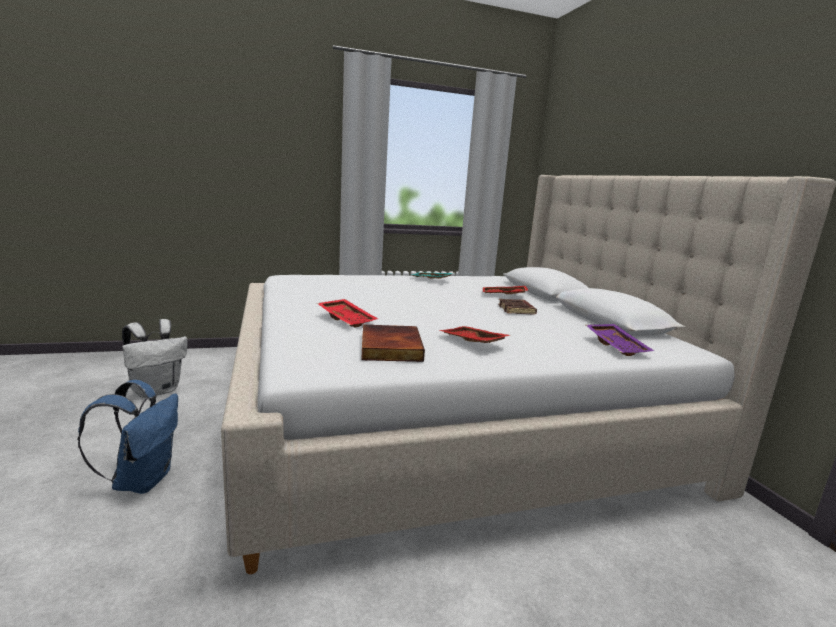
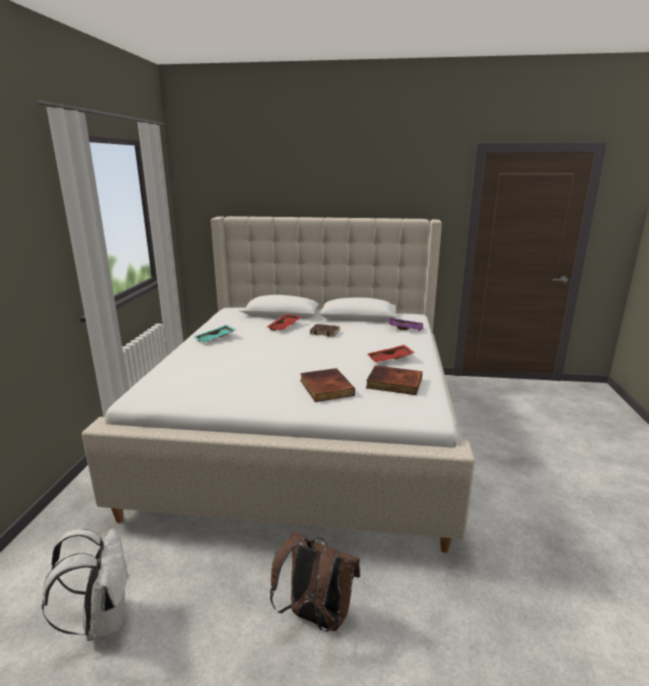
camera: 65 degrees left, 5 degrees up
blue backpack [77,380,178,494] -> brown backpack [270,531,360,632]
red tray [317,299,378,327] -> book [300,368,355,402]

